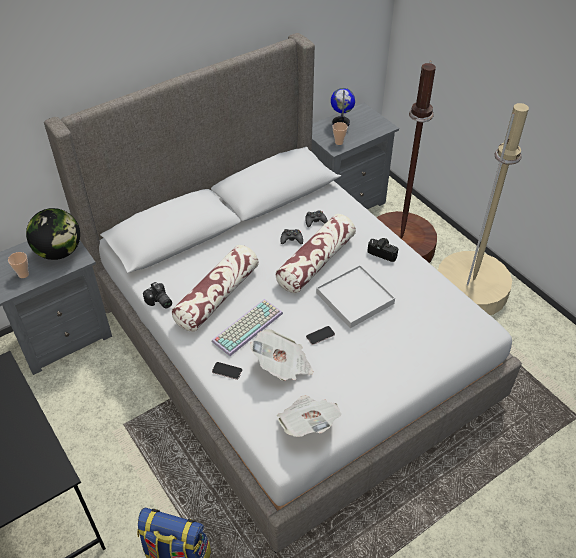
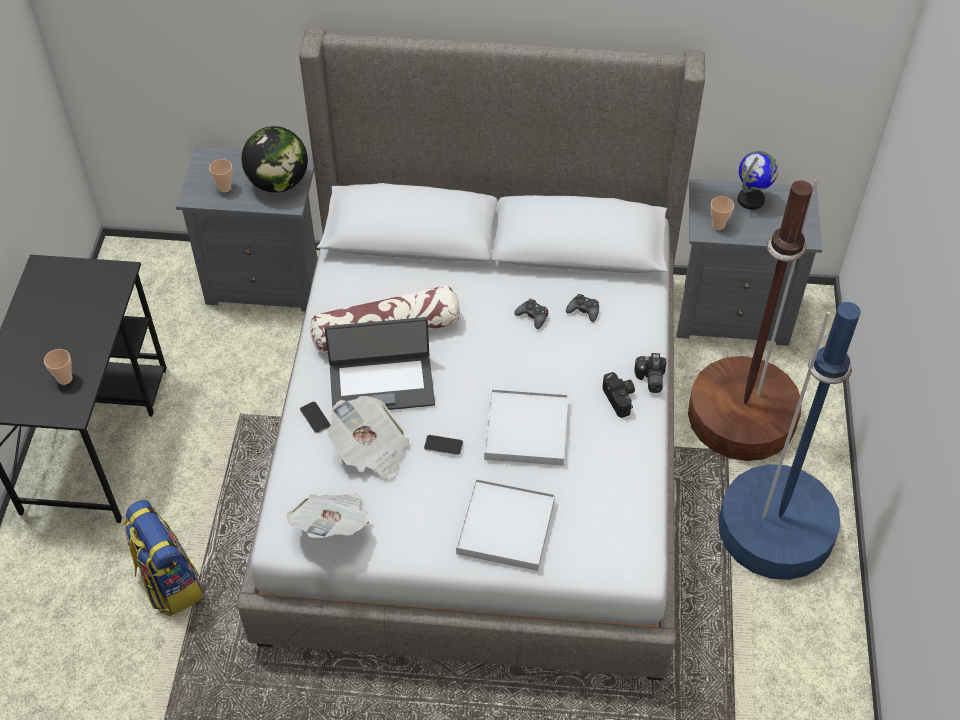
camera: 40 degrees right, 5 degrees up
camera [143,282,172,309] -> camera moved to [634,353,666,393]
keyboard [212,299,283,356] -> laptop [324,317,435,410]
pillow [275,214,356,293] -> none
beige floor lamp [438,103,529,315] -> blue floor lamp [719,302,861,580]
none -> cup [44,349,72,385]
none -> white tray [456,479,555,571]

